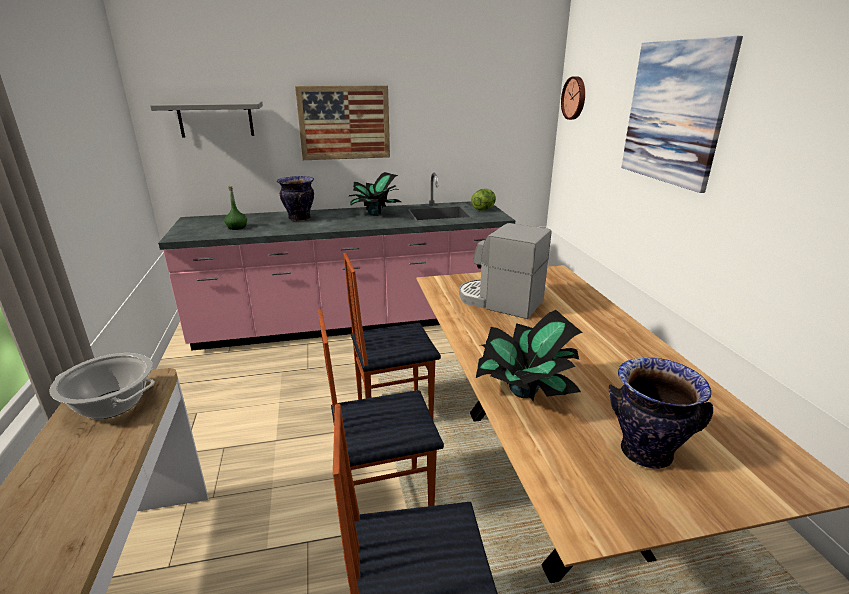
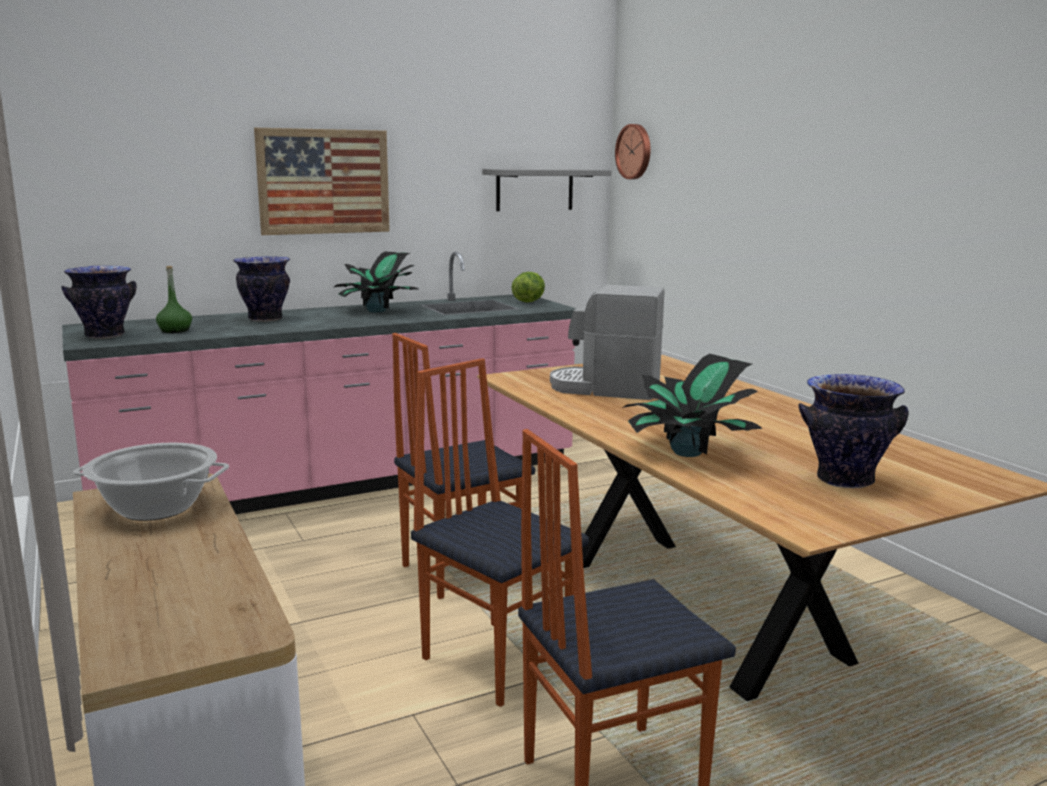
camera: 15 degrees left, 10 degrees down
grey shelf [150,101,263,137] -> grey shelf moved to [482,169,612,211]
chair [318,310,444,506] -> chair turned 75 degrees clockwise [411,358,589,707]
picture [621,36,743,193] -> none
none -> vase [61,266,137,339]

